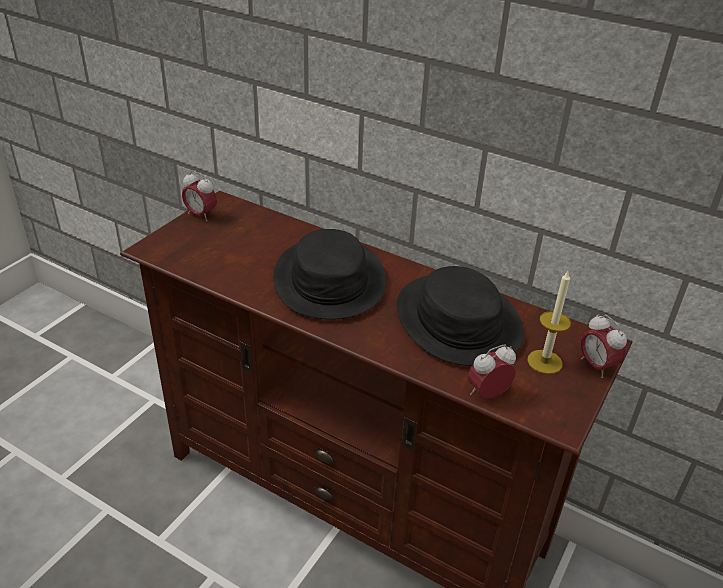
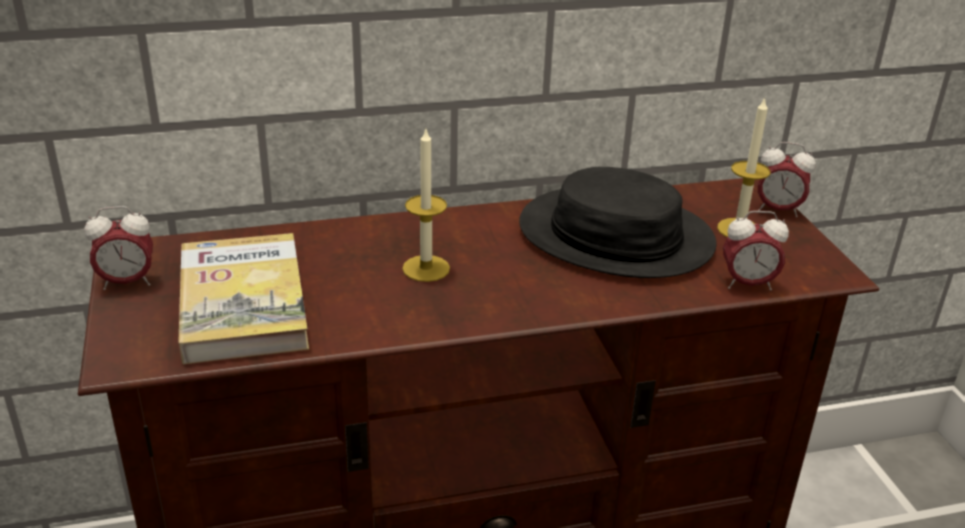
camera: 45 degrees left, 5 degrees down
black hat [273,229,386,320] -> candle [402,129,450,282]
alarm clock [468,345,516,399] -> alarm clock turned 105 degrees counterclockwise [723,211,789,291]
none -> book [178,233,309,364]

